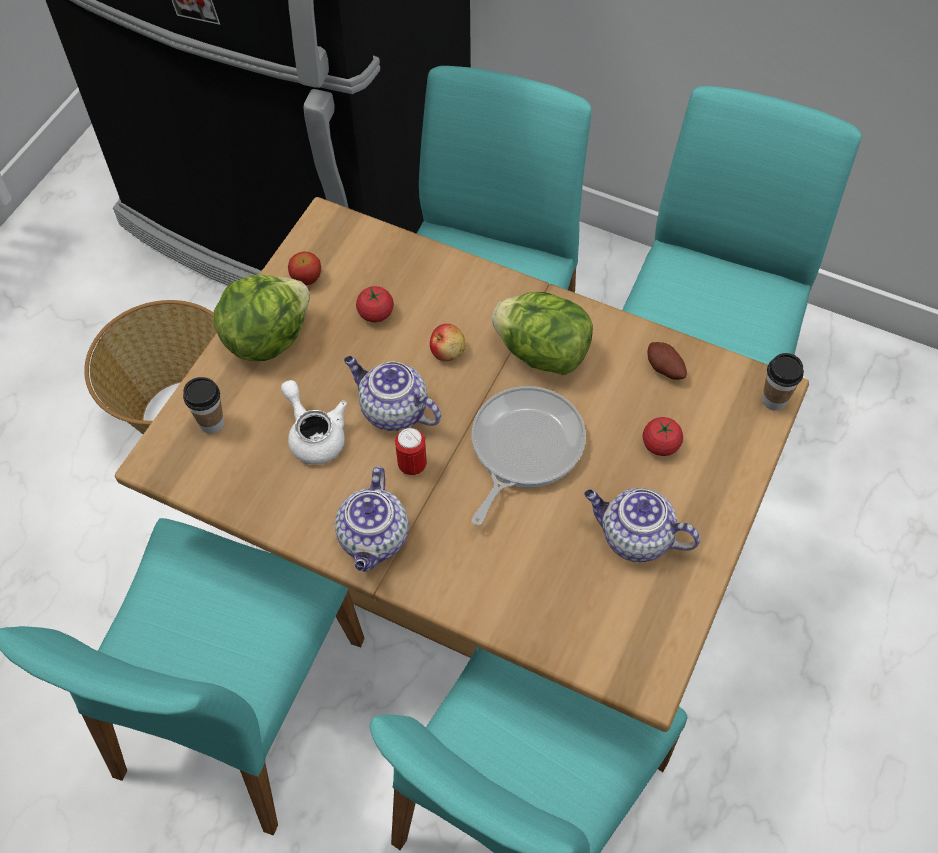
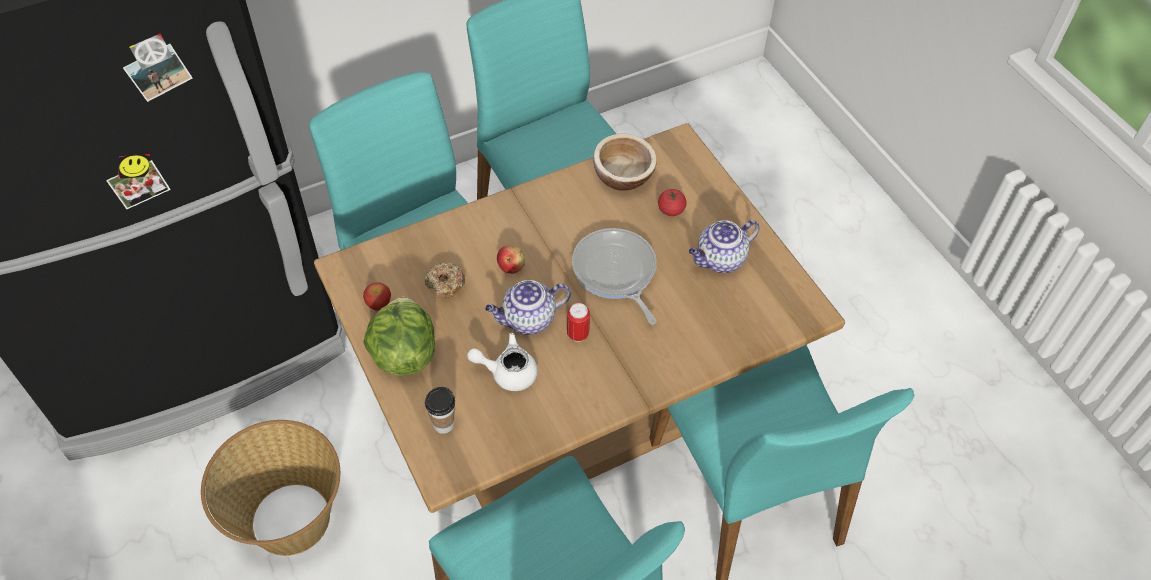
camera: 55 degrees left, 5 degrees down
teapot [335,466,409,572] -> none
tomato [356,286,394,322] -> donut [425,263,465,299]
lettuce [492,292,593,375] -> none
potato [647,342,687,380] -> bowl [593,133,657,191]
cup [762,353,804,411] -> none

